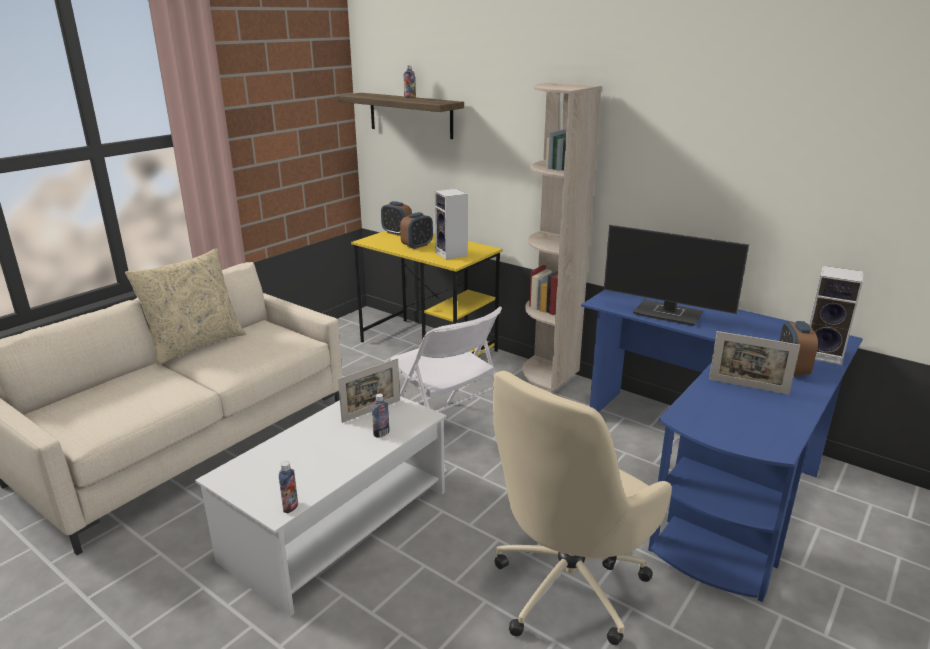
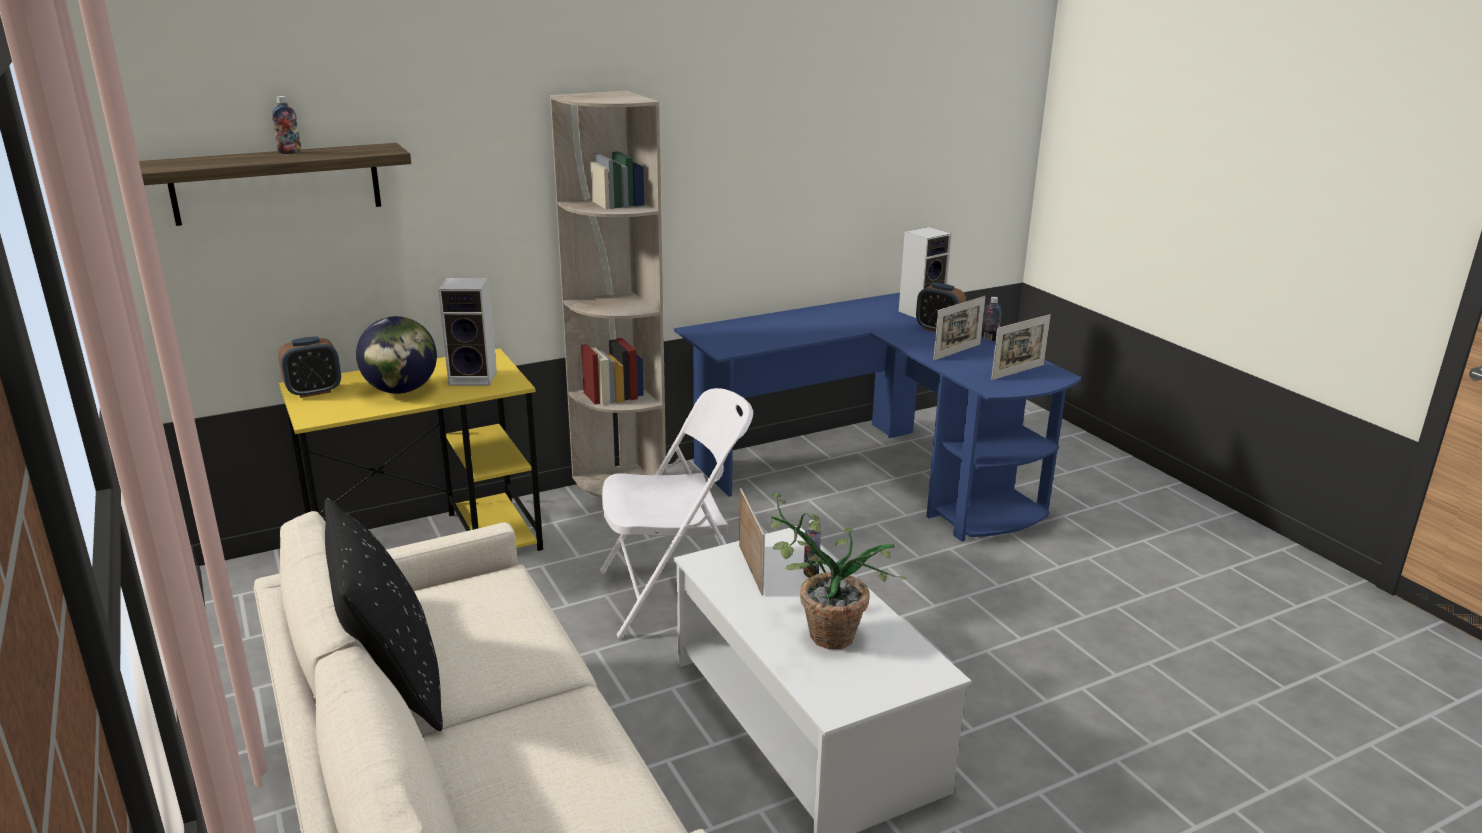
camera: 65 degrees left, 0 degrees up
beige pillow [125,248,246,365] -> black pillow [324,498,443,731]
bottle [279,461,298,513] -> bottle moved to [982,297,1002,341]
alarm clock [400,212,433,249] -> globe [356,316,437,394]
beige office chair [493,371,672,645] -> none
monitor [604,225,749,326] -> none
none -> potted plant [771,493,907,649]
none -> picture frame [991,314,1051,380]

